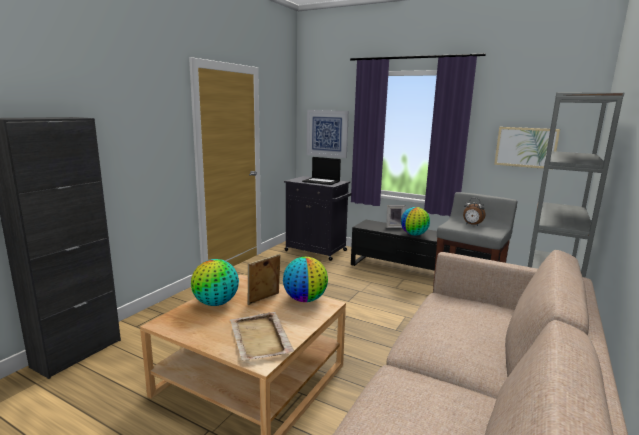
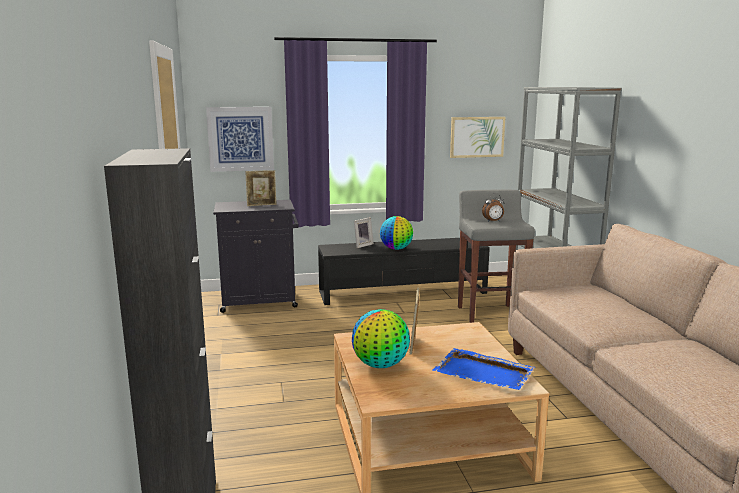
camera: 40 degrees left, 0 degrees up
beige tray [230,312,294,361] -> blue tray [432,348,535,390]
globe [283,257,328,302] -> none
laptop [302,157,341,185] -> picture frame [245,170,277,206]

